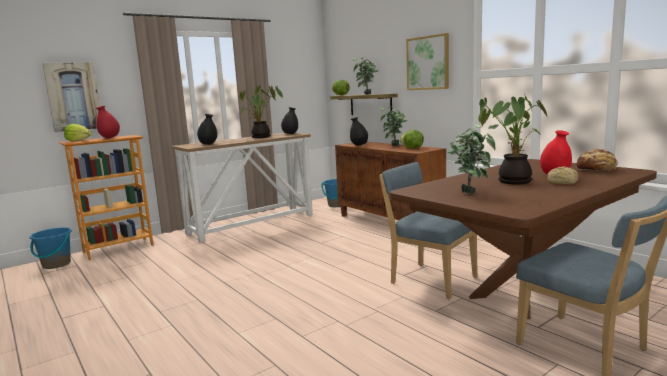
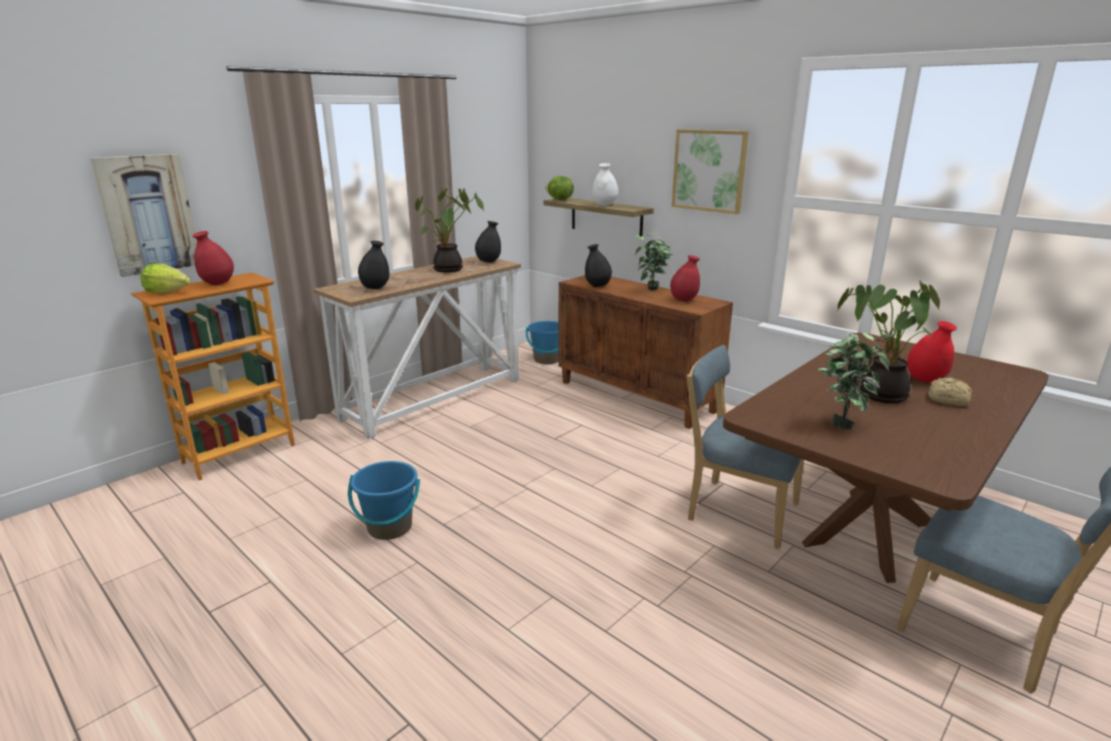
camera: 10 degrees left, 10 degrees up
blue bucket [30,227,72,269] -> blue bucket moved to [348,461,420,540]
potted plant [352,57,378,95] -> white vase [592,163,618,206]
lettuce [399,130,424,149] -> red vase [670,255,700,302]
bread [576,149,618,171] -> none

